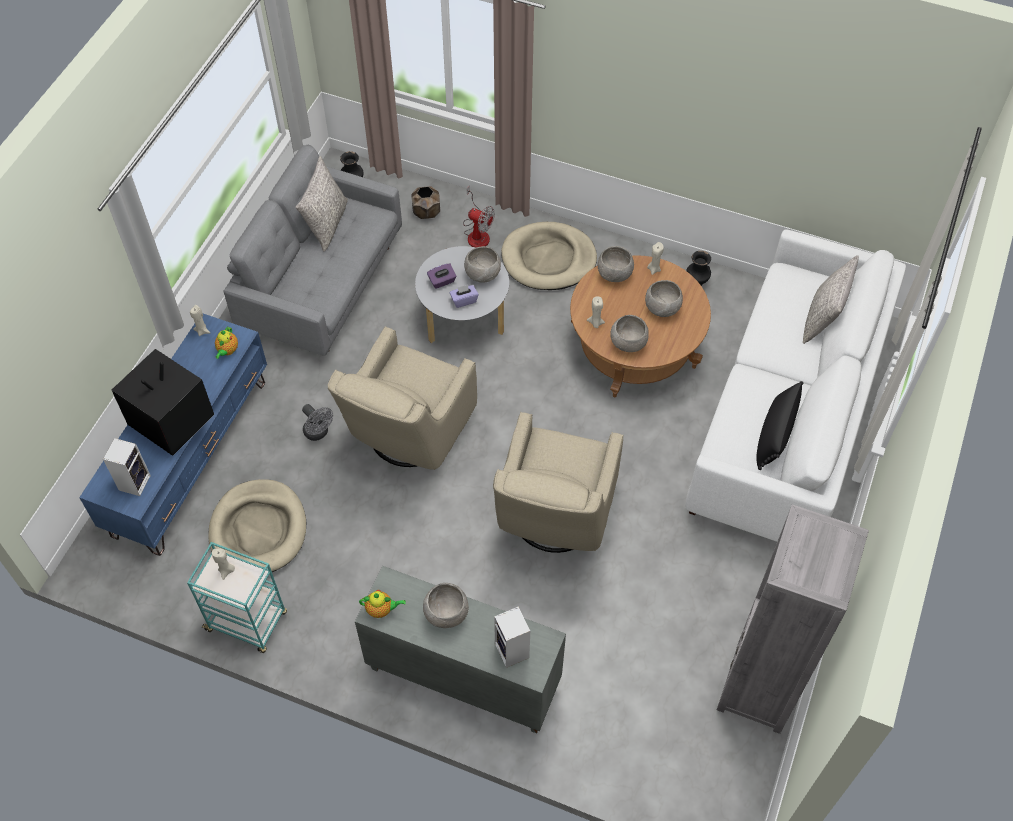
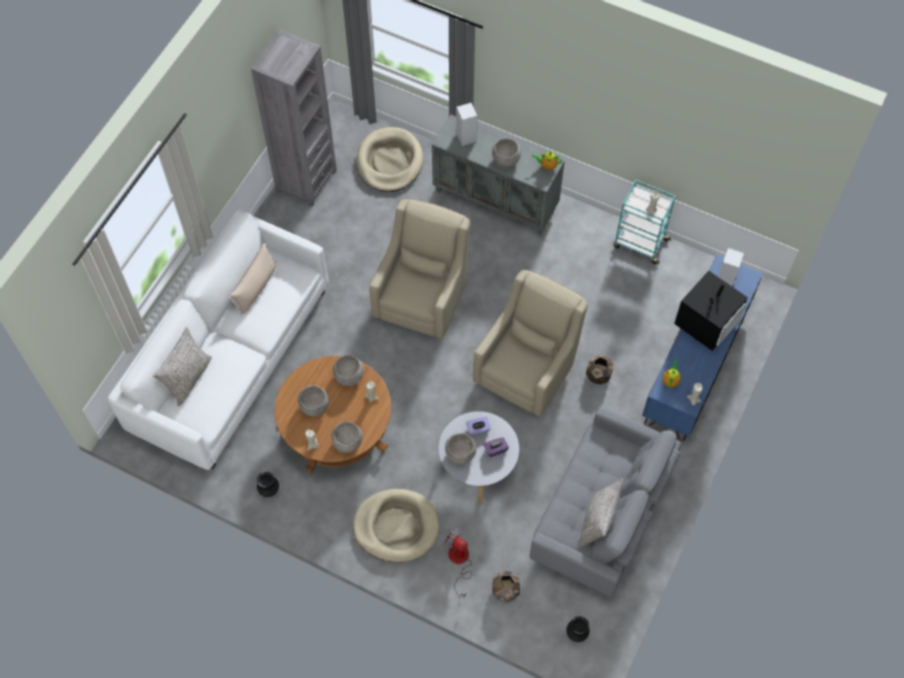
camera: 175 degrees left, 5 degrees up
beige dog bed [208,479,306,572] -> beige dog bed moved to [356,127,423,192]
grey fan [302,404,333,441] -> brown planter [586,355,614,384]
black pillow [757,381,803,470] -> beige pillow [228,244,277,315]

